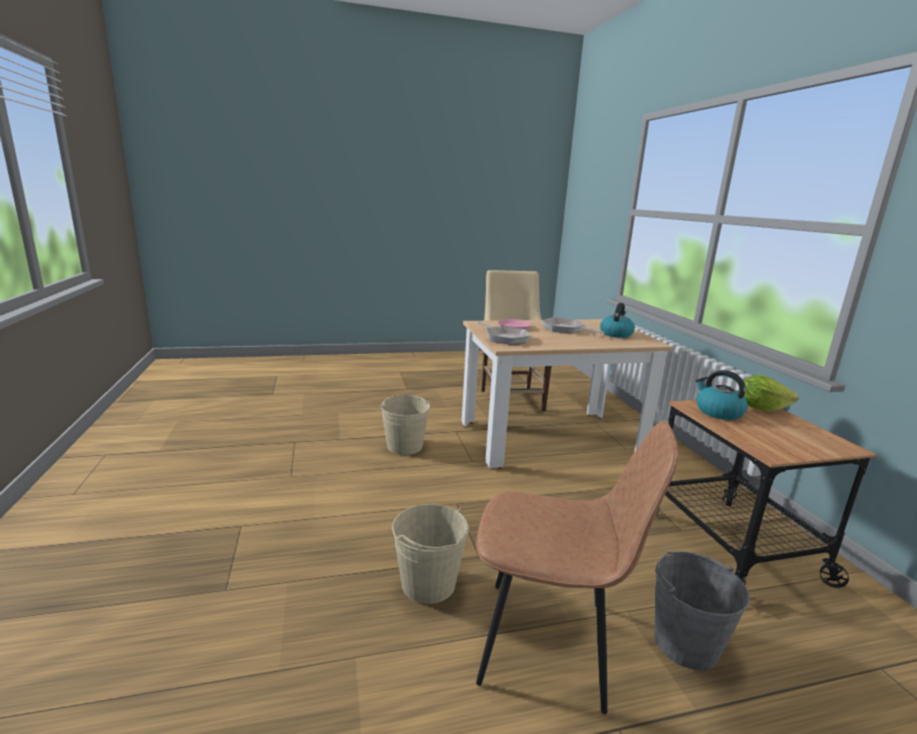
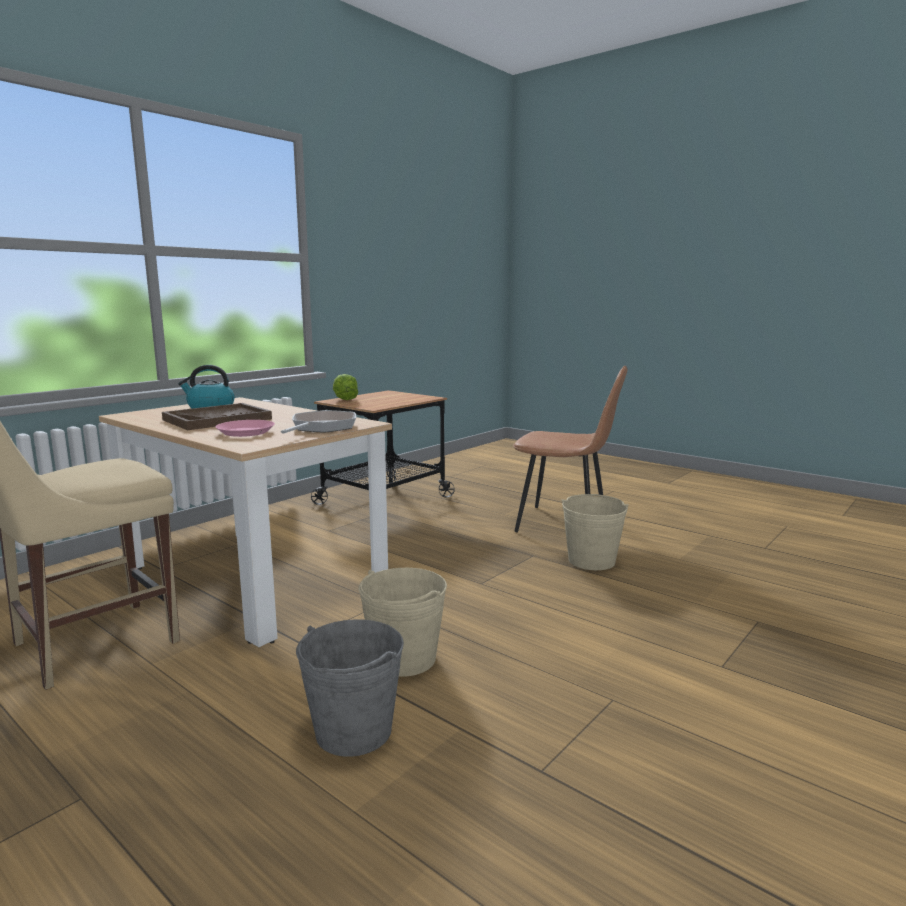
camera: 125 degrees left, 5 degrees down
brown chair [476,421,679,714] -> brown chair turned 135 degrees clockwise [513,366,627,532]
frying pan [542,317,605,334] -> brown tray [162,403,272,430]
grey bucket [654,551,750,670] -> grey bucket moved to [296,619,404,757]
kettle [696,370,748,420] -> none

